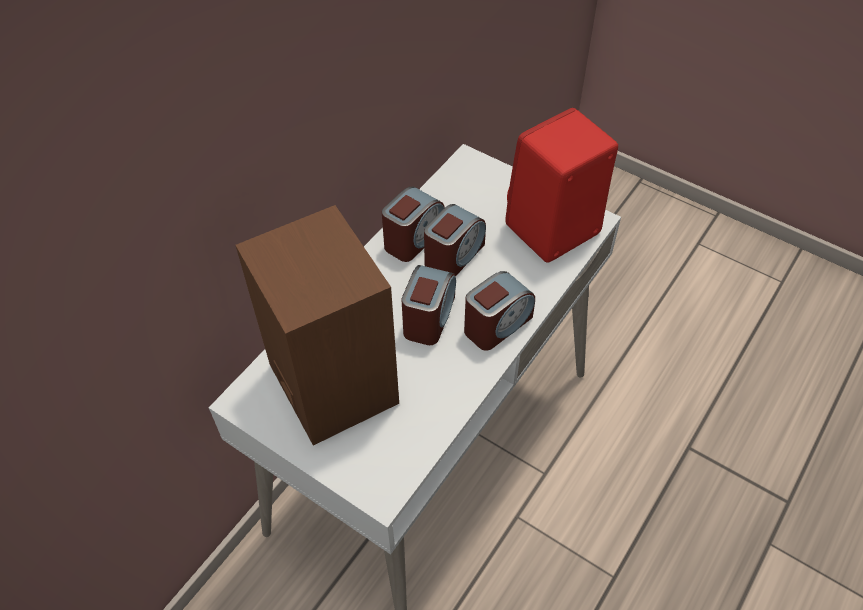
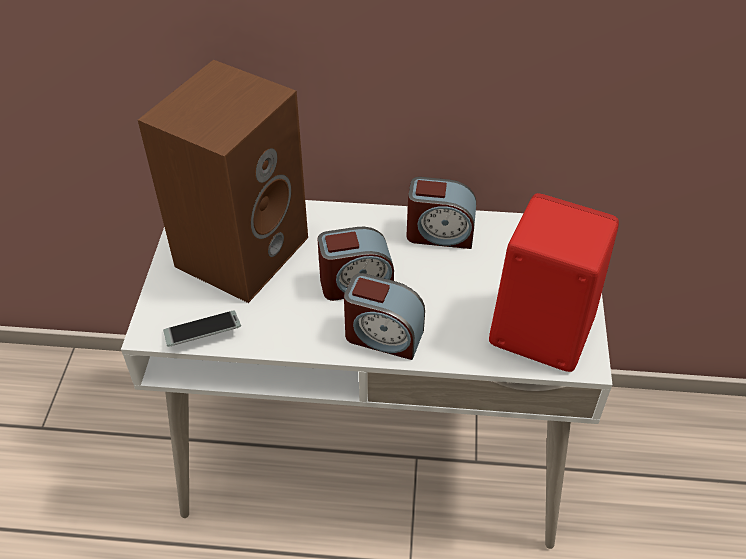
camera: 60 degrees right, 5 degrees down
alarm clock [424,204,486,277] -> none
none -> phone [163,311,241,347]

